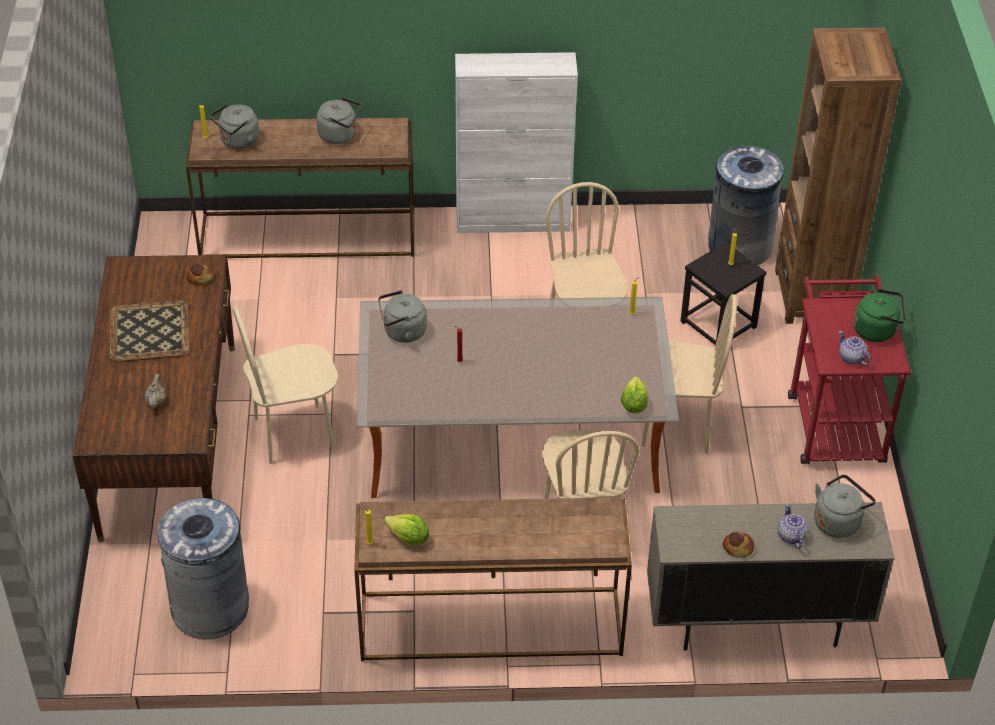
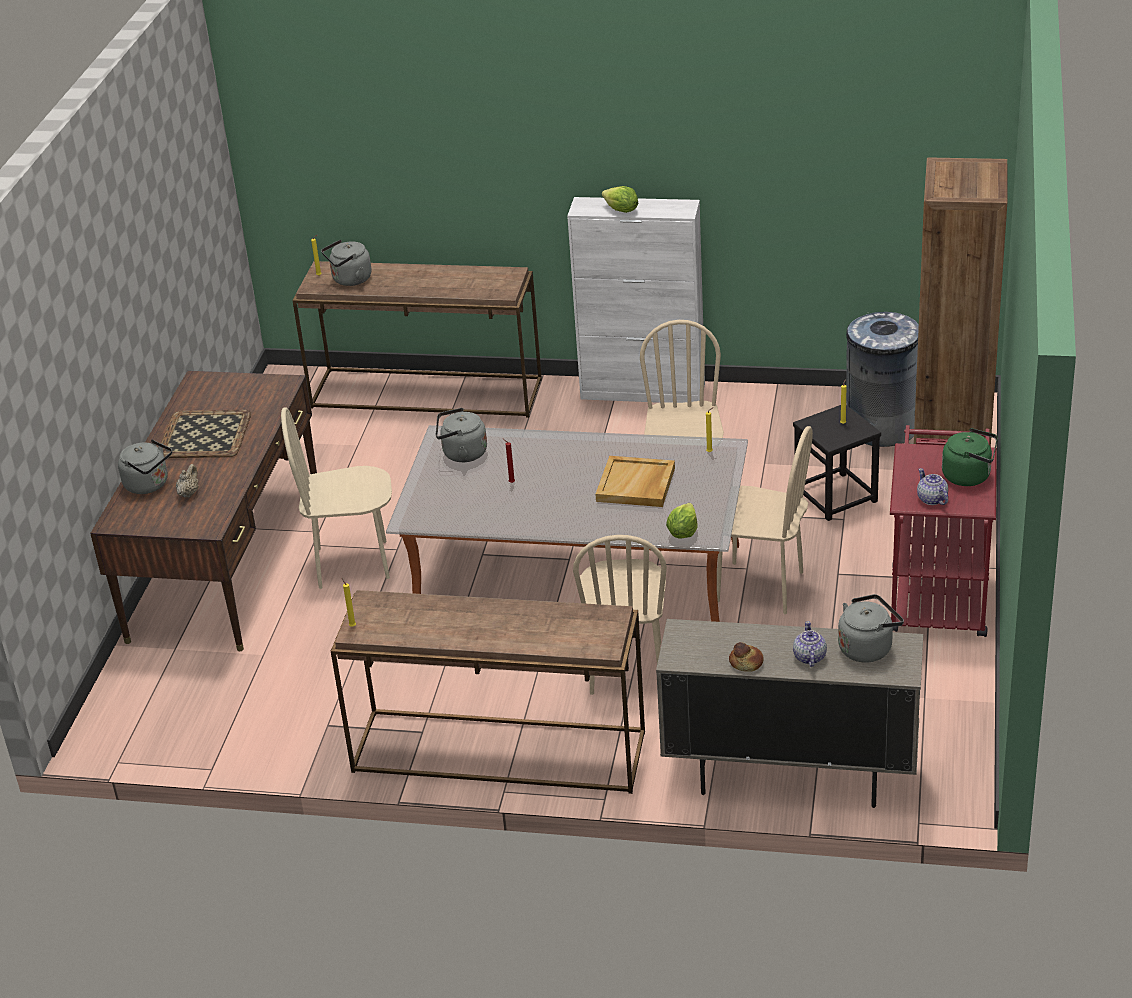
camera: 15 degrees right, 10 degrees down
grey trash can [157,498,249,639] -> none
bread [187,263,214,285] -> none
grey kettle [316,97,362,144] -> grey kettle moved to [118,440,172,494]
lettuce [384,514,429,546] -> lettuce moved to [602,186,638,213]
none -> beige tray [595,456,675,507]

